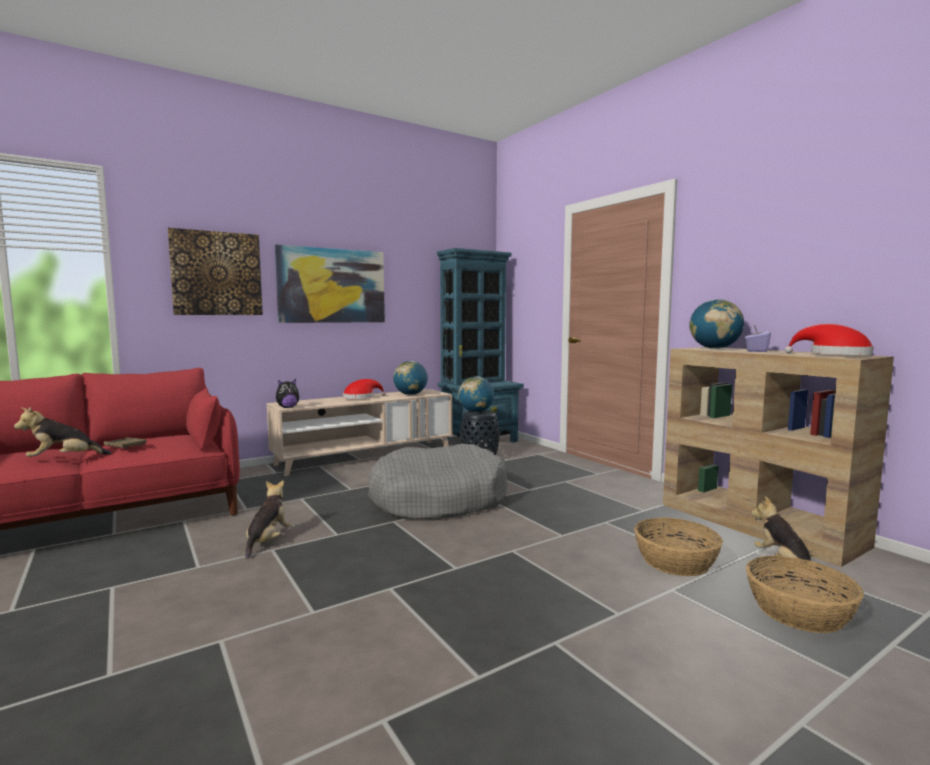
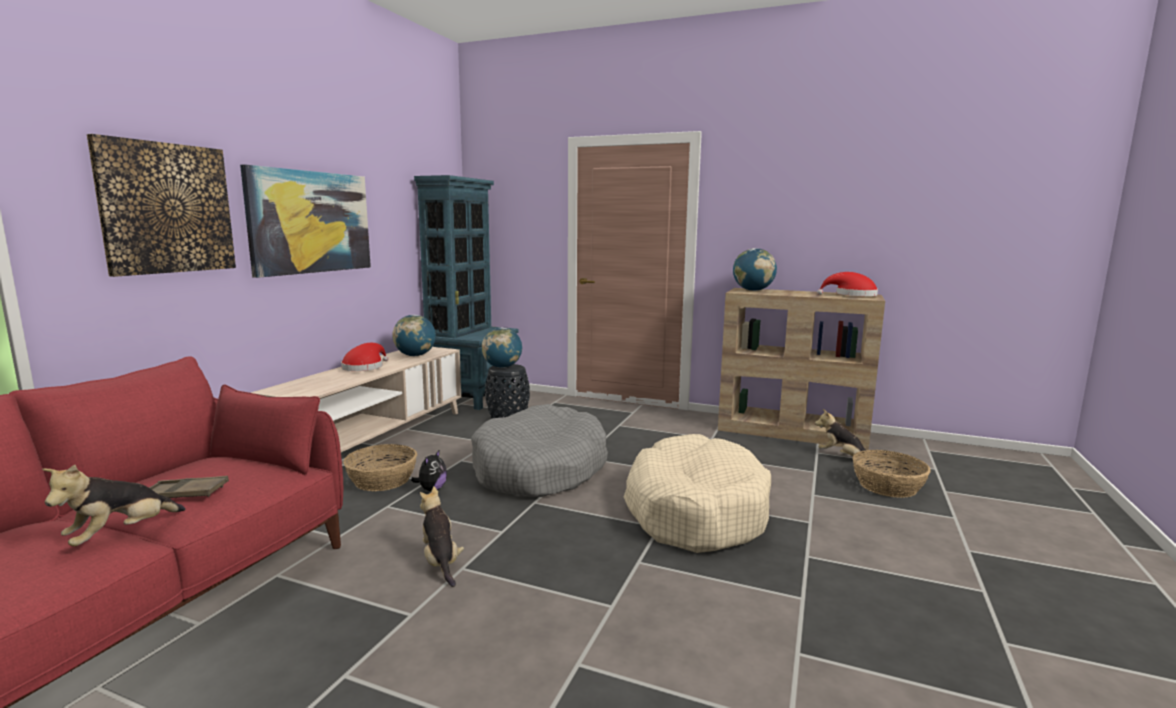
camera: 35 degrees left, 5 degrees up
plush toy [276,379,299,408] -> plush toy moved to [411,449,447,491]
basket [634,518,723,576] -> basket moved to [343,444,417,491]
purple tissue box [745,325,771,352] -> none
none -> beige dog bed [624,434,771,553]

